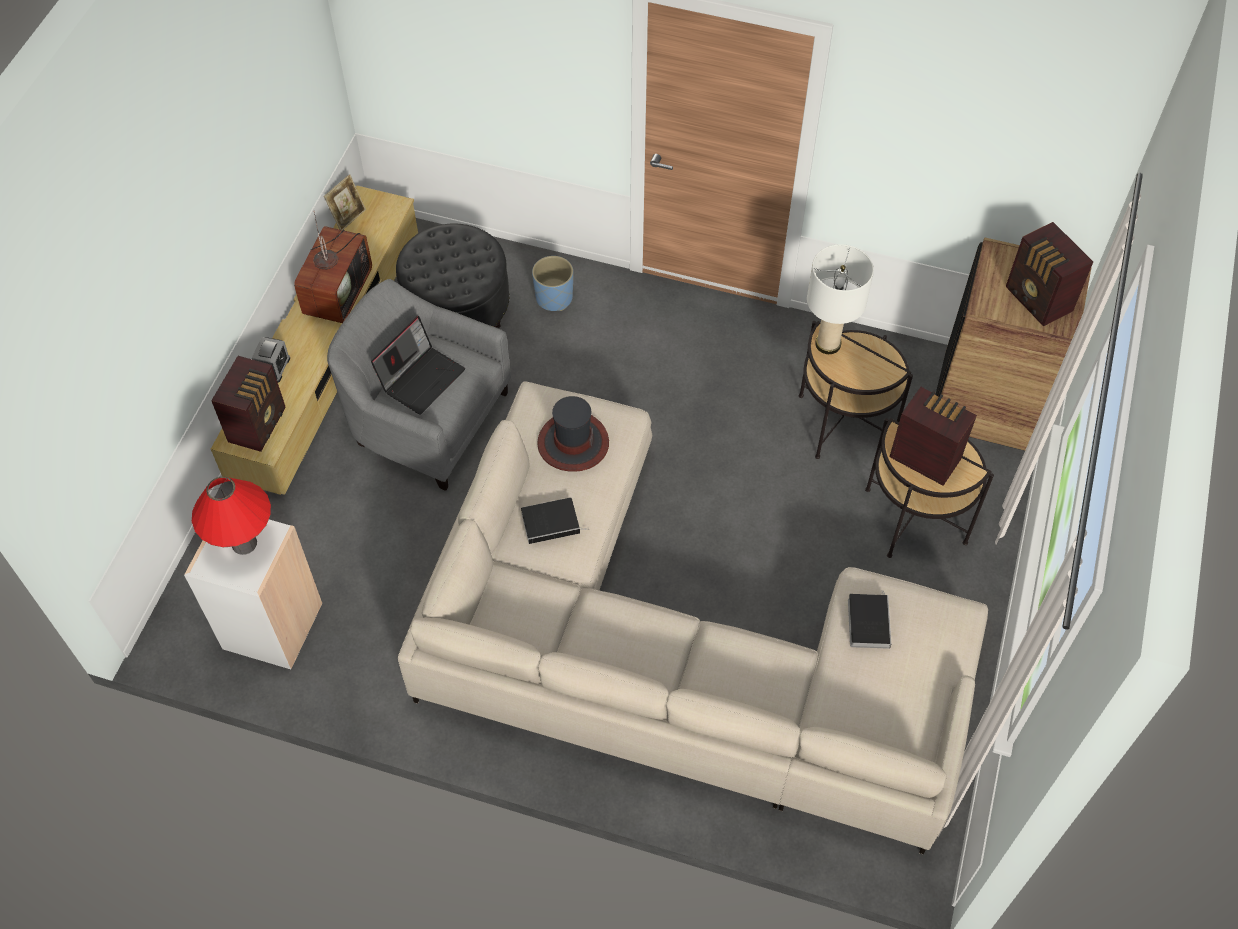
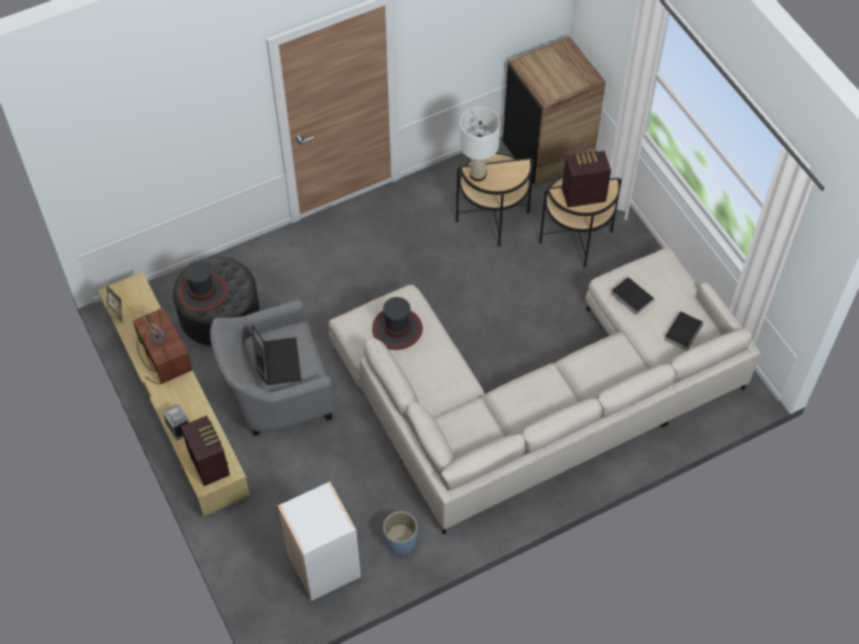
camera: 45 degrees left, 0 degrees up
red table lamp [192,477,271,555] -> none
book [521,497,588,544] -> book moved to [664,311,704,351]
blue planter [532,256,573,311] -> blue planter moved to [383,511,418,555]
radio [1006,222,1093,327] -> none
none -> hat [178,261,228,313]

